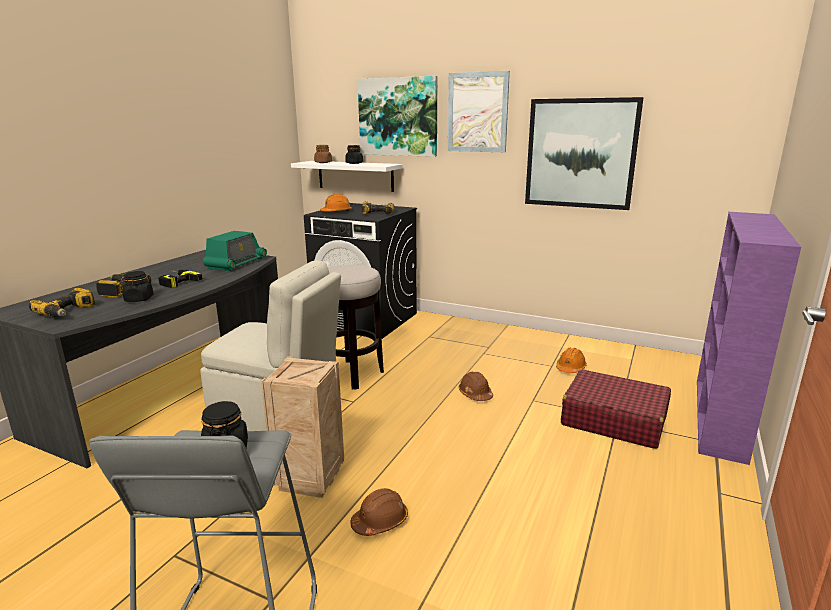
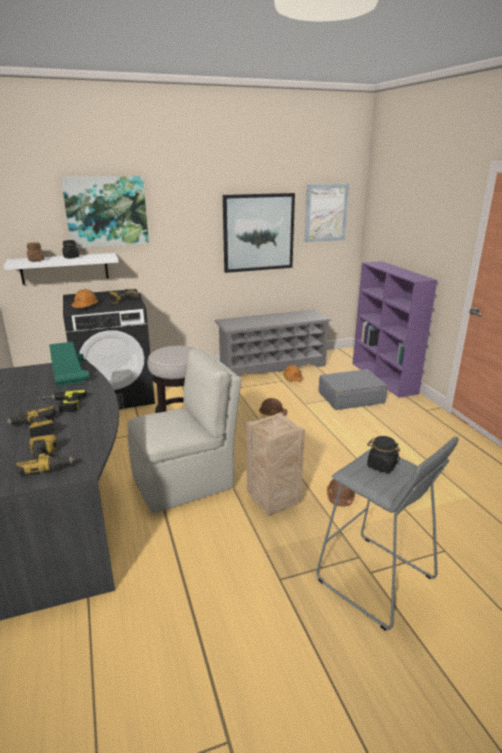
camera: 45 degrees left, 5 degrees up
black jar [122,271,154,302] -> none
picture [448,71,510,152] -> picture moved to [305,184,349,242]
red suitcase [561,369,671,449] -> grey suitcase [319,369,388,410]
none -> grey shoe rack [214,309,331,376]

